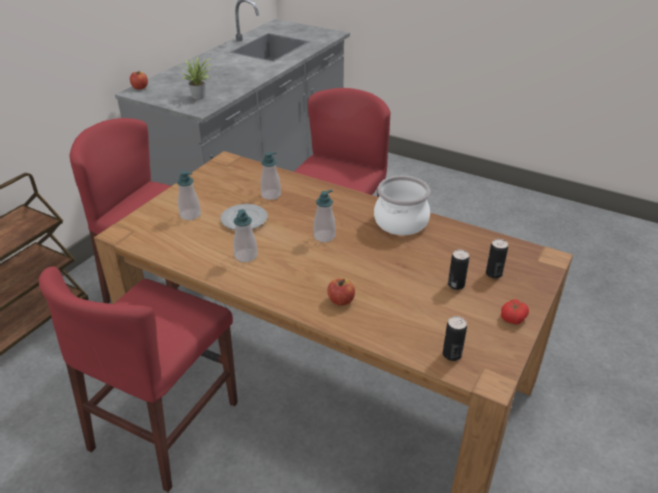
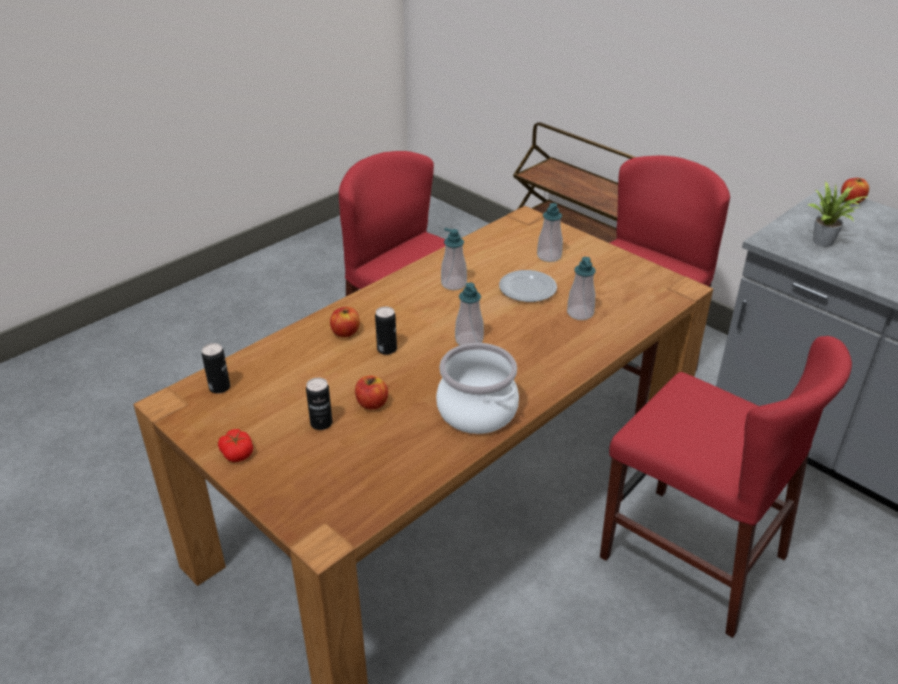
camera: 105 degrees right, 0 degrees up
can [486,239,508,278] -> can moved to [375,306,397,355]
none -> apple [355,376,388,410]

